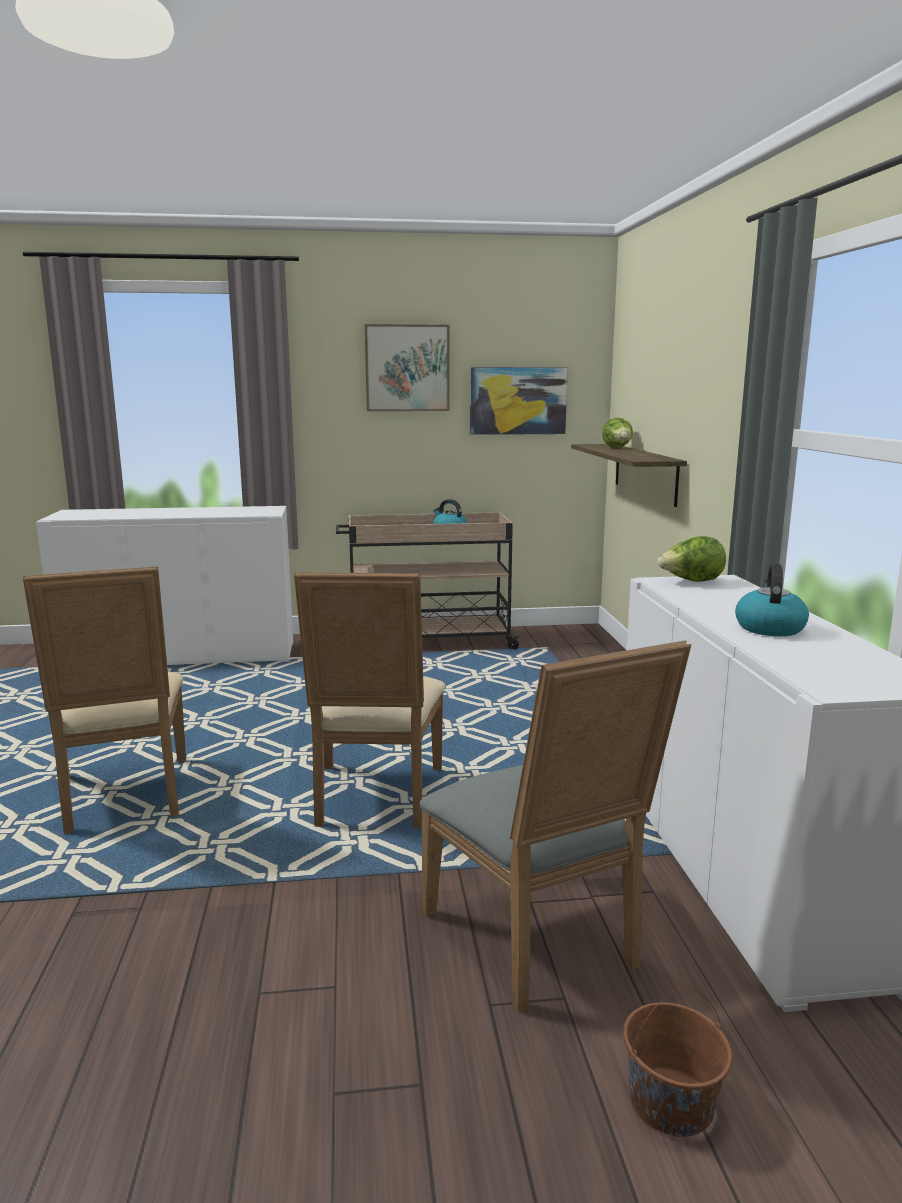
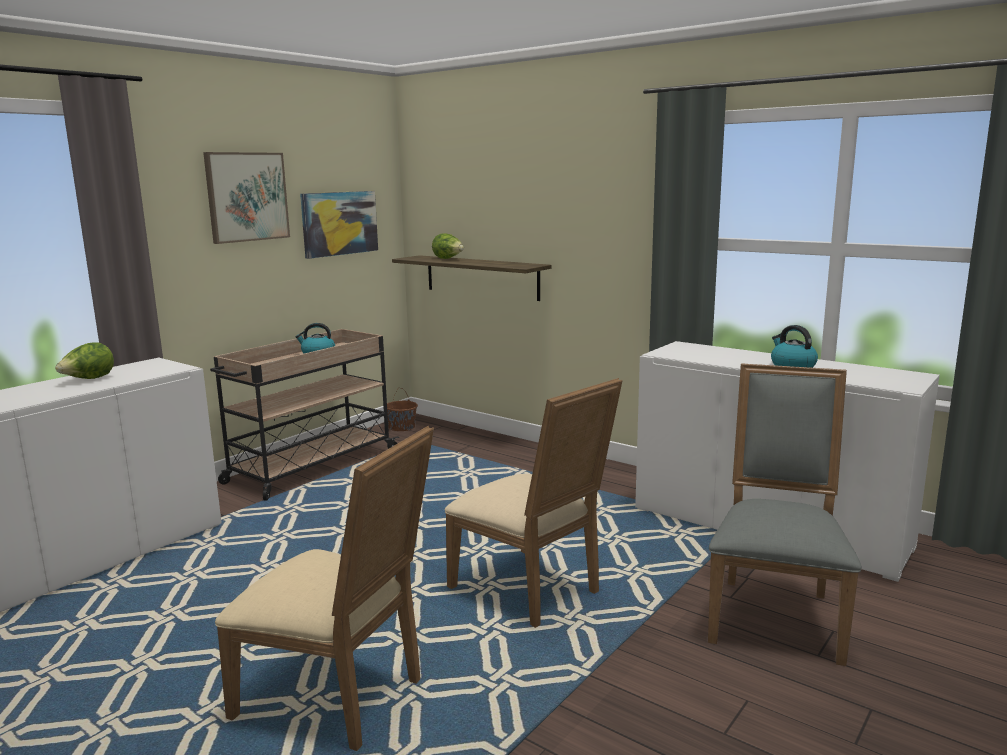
camera: 45 degrees left, 0 degrees up
grey chair [420,640,692,1013] -> grey chair turned 90 degrees counterclockwise [708,363,862,666]
brown bucket [623,988,732,1137] -> brown bucket moved to [387,389,418,431]
lettuce [657,536,726,582] -> lettuce moved to [55,342,114,379]

